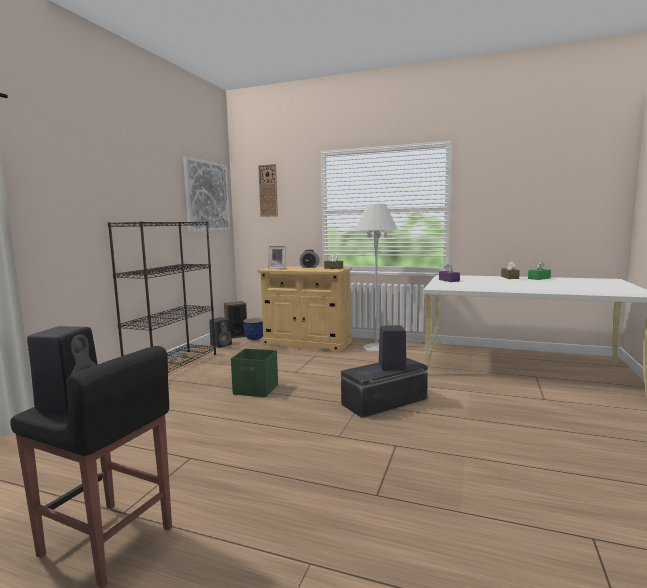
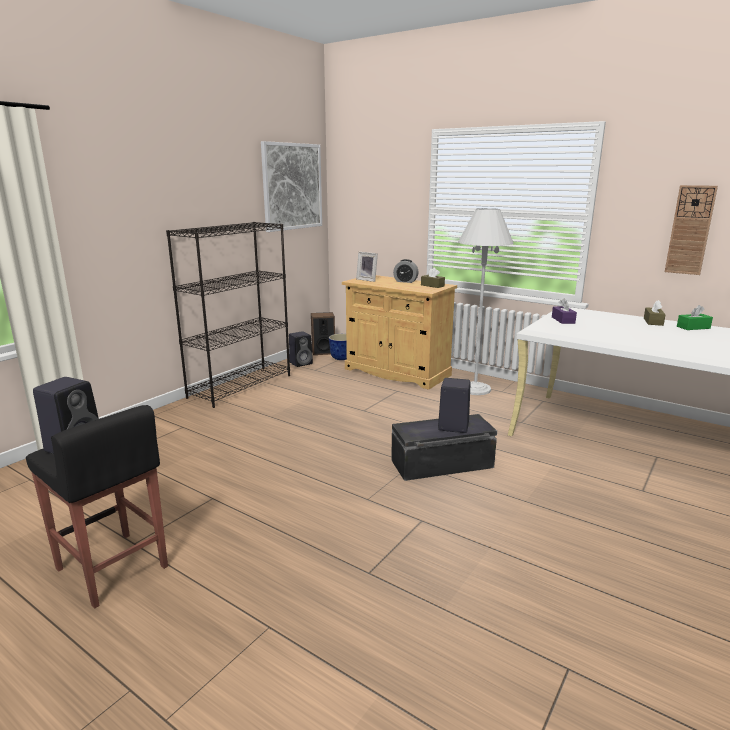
camera: 15 degrees right, 10 degrees up
green storage box [231,349,278,397] -> none
wall clock [258,164,278,217] -> wall clock moved to [665,185,718,275]

